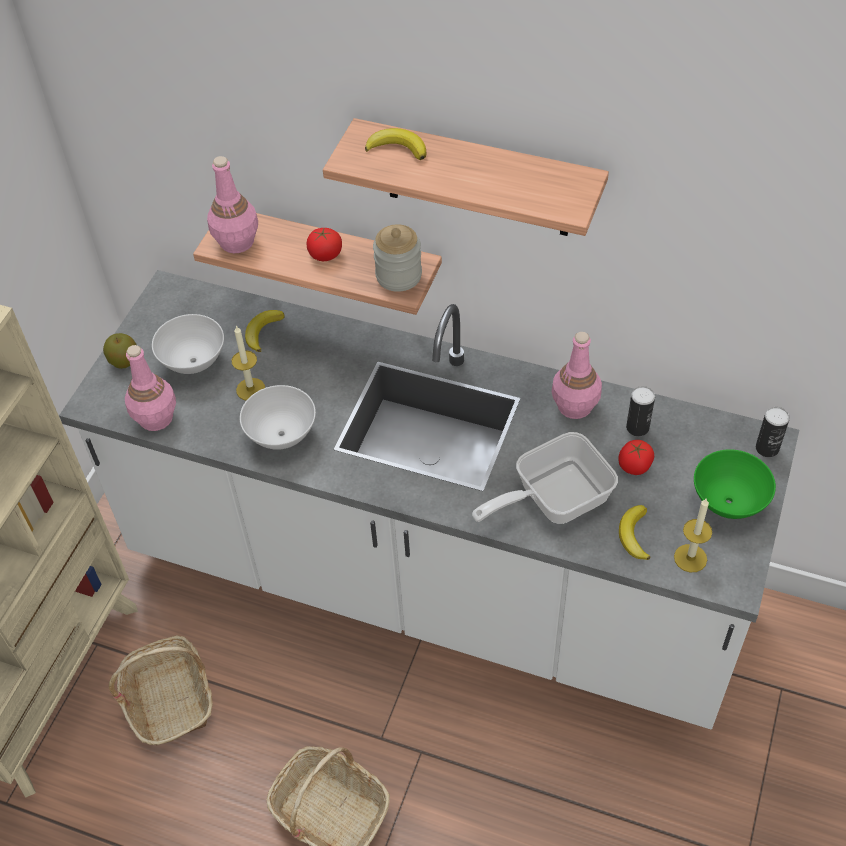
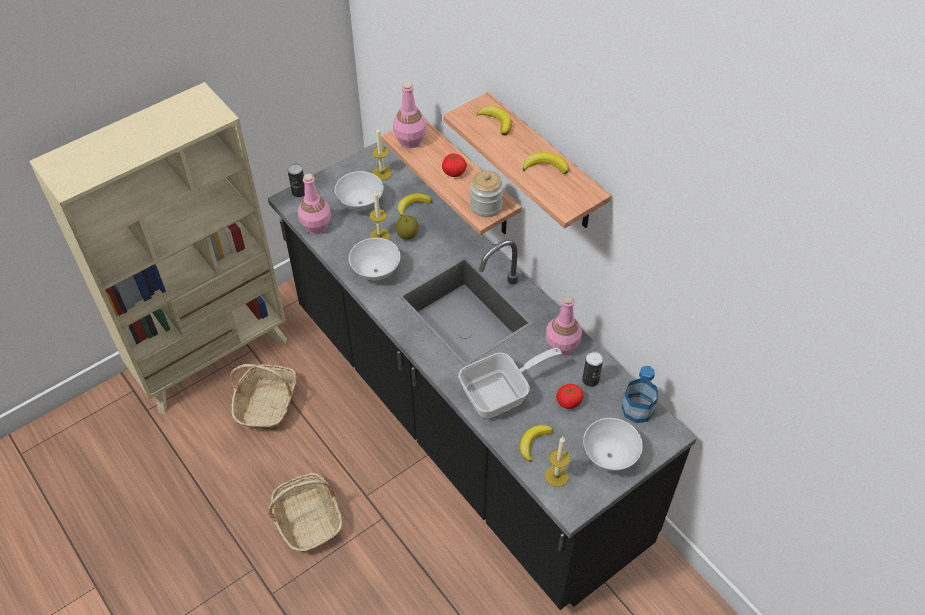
camera: 30 degrees right, 0 degrees up
white counter [59,270,799,729] -> black counter [268,141,697,610]
apple [103,333,136,369] -> apple moved to [396,215,419,240]
frying pan [472,432,618,524] -> frying pan turned 150 degrees clockwise [458,348,562,418]
green bowl [694,449,776,519] -> white bowl [583,418,643,471]
can [756,407,790,457] -> can moved to [288,164,305,197]
none -> candle [372,128,391,180]
none -> banana [523,152,569,174]
none -> bottle [622,366,658,423]

